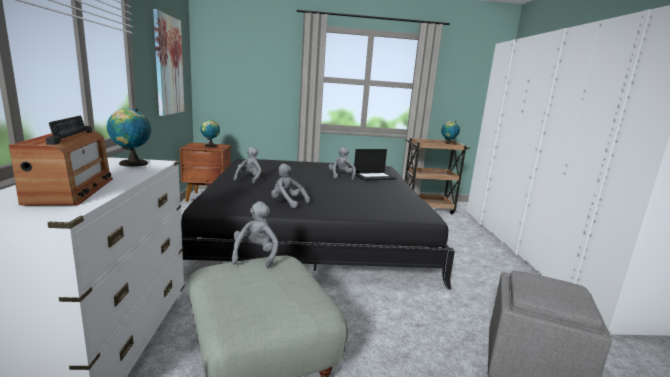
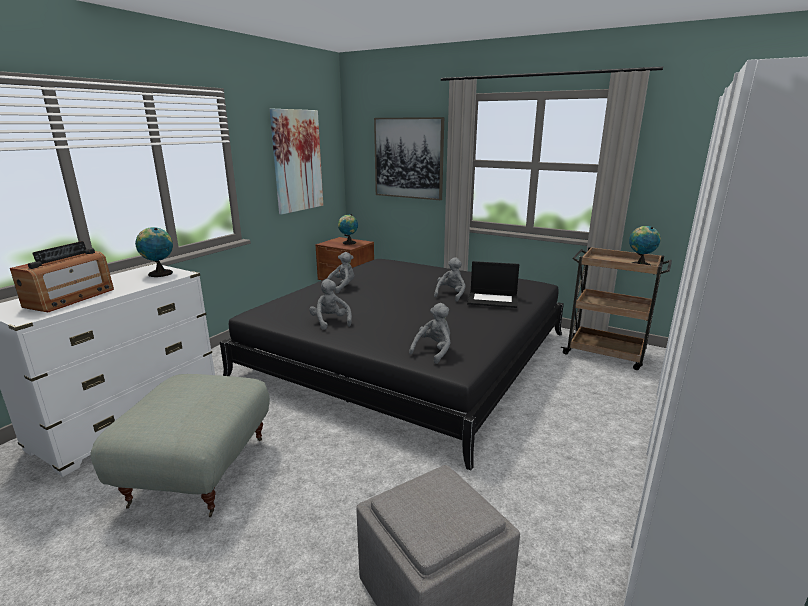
camera: 35 degrees right, 5 degrees up
grey plush toy [231,201,279,268] -> grey plush toy moved to [409,303,451,364]
none -> picture [374,117,444,200]

